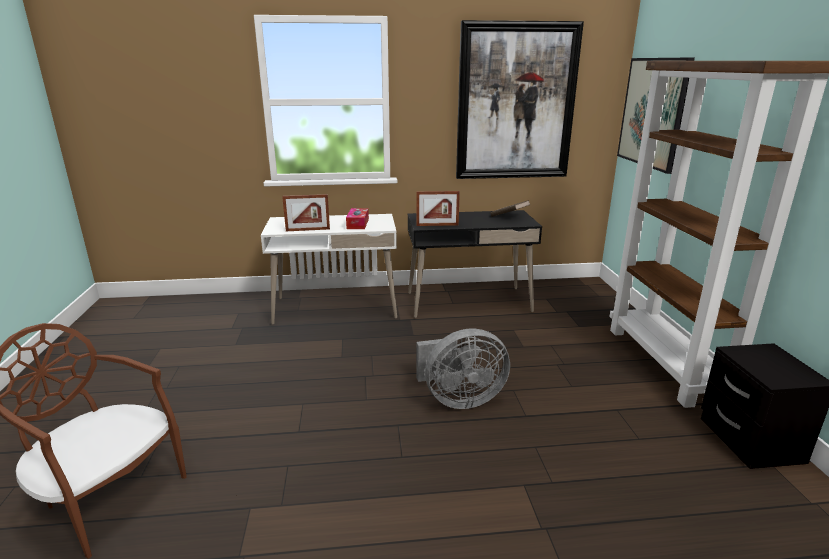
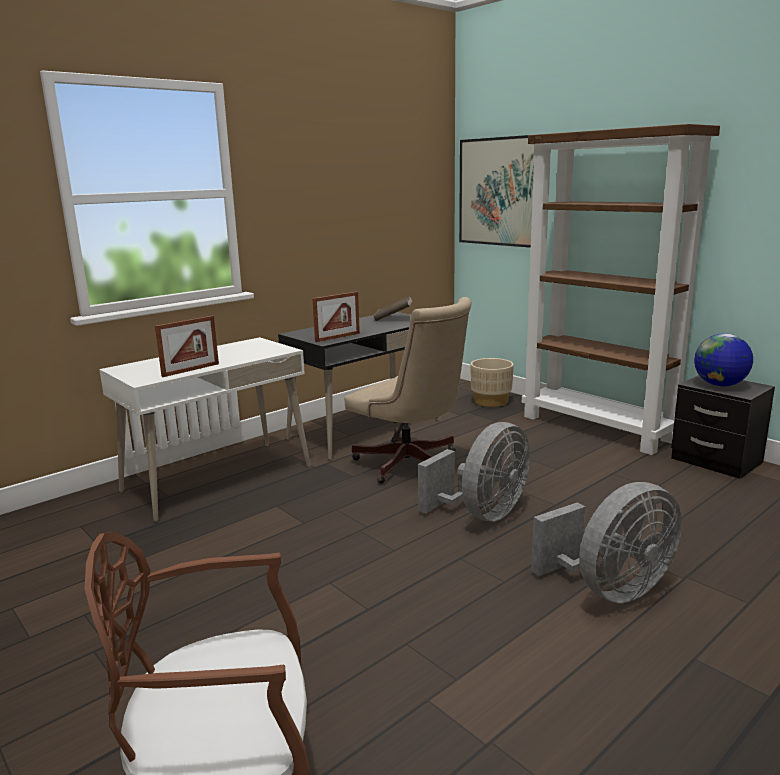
camera: 35 degrees left, 5 degrees down
tissue box [346,208,369,229] -> none
picture [456,20,584,179] -> none
none -> beige office chair [344,297,472,484]
none -> beige planter [471,358,514,407]
none -> grey fan [531,482,682,603]
none -> globe [694,333,753,386]

